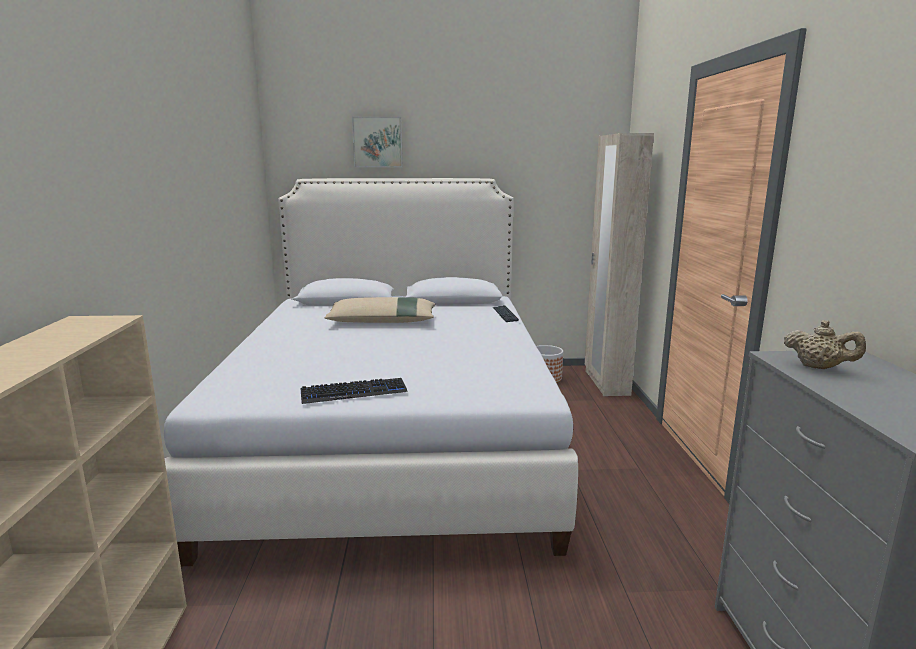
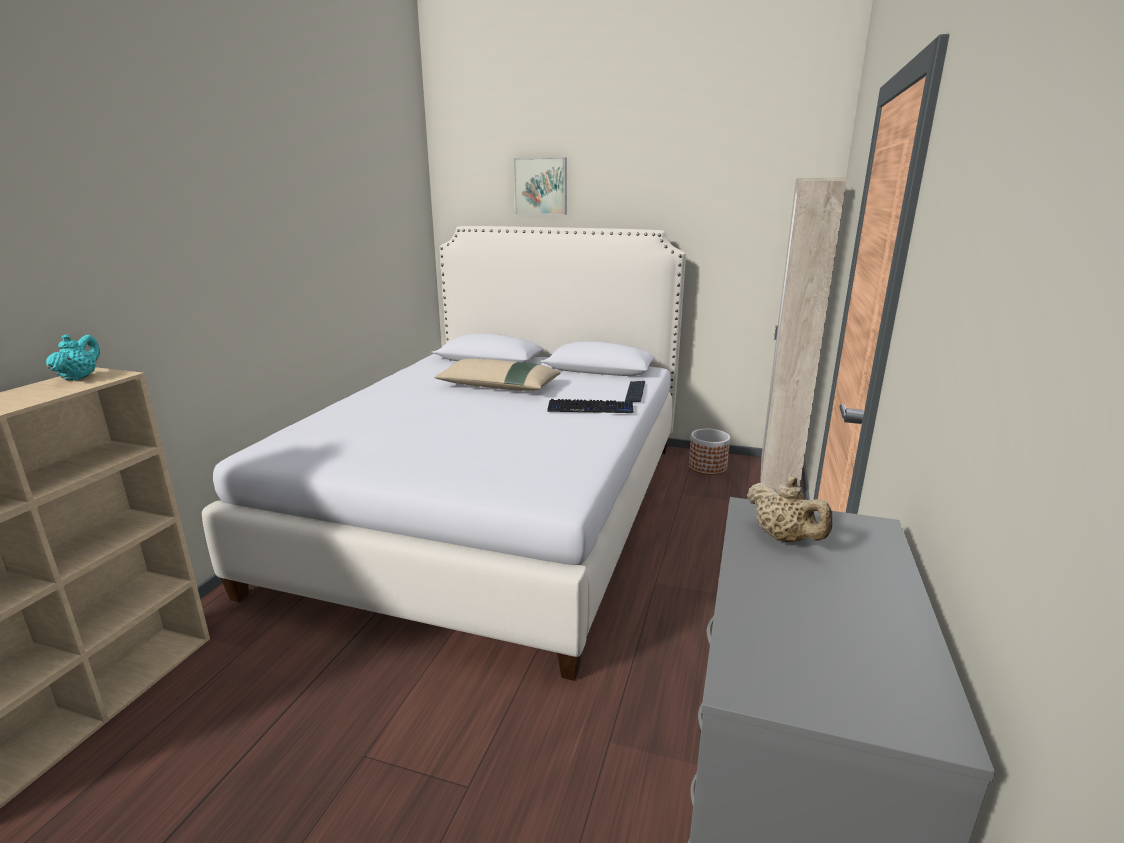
camera: 20 degrees right, 5 degrees up
keyboard [300,378,408,404] -> keyboard moved to [547,399,634,413]
none -> turquoise teapot [46,334,100,381]

